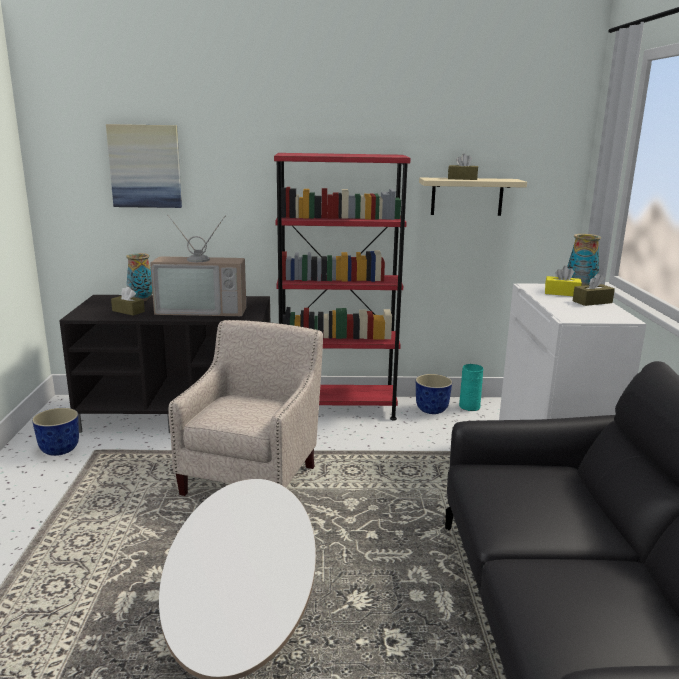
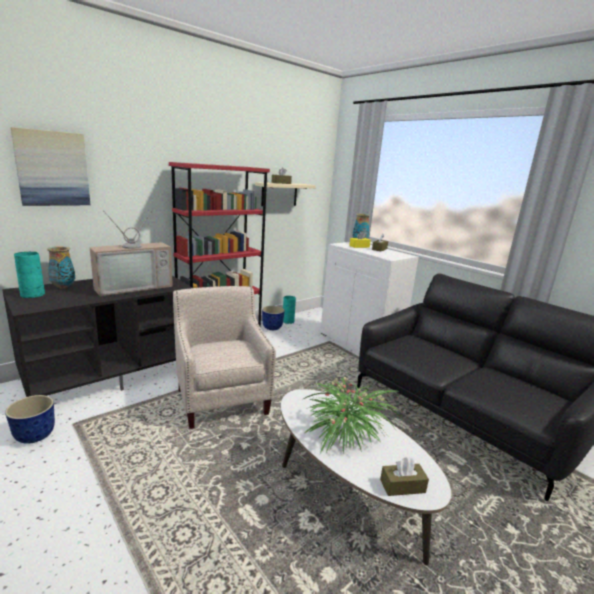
camera: 40 degrees left, 0 degrees up
brown tissue box [111,287,145,316] -> brown tissue box moved to [380,457,429,496]
none -> turquoise vase [14,252,45,298]
none -> potted plant [302,377,403,454]

